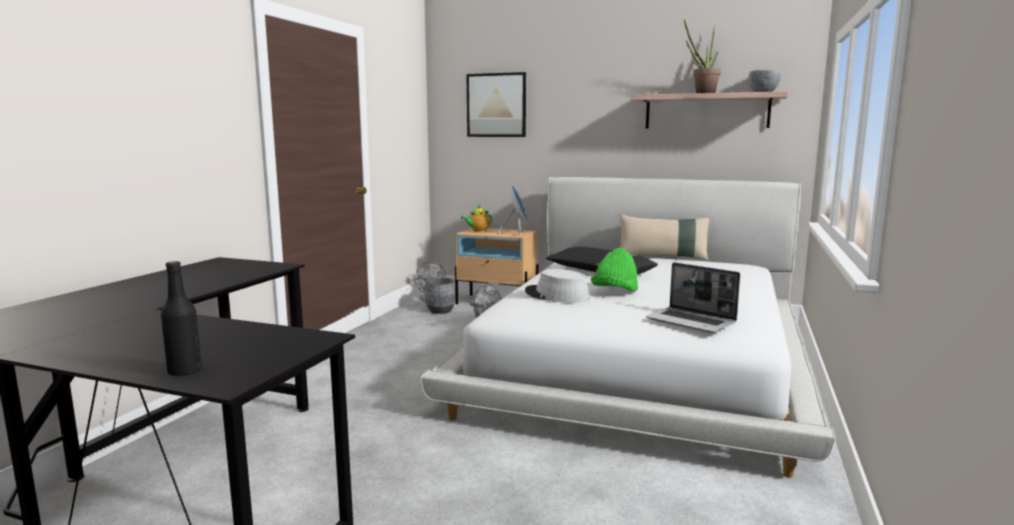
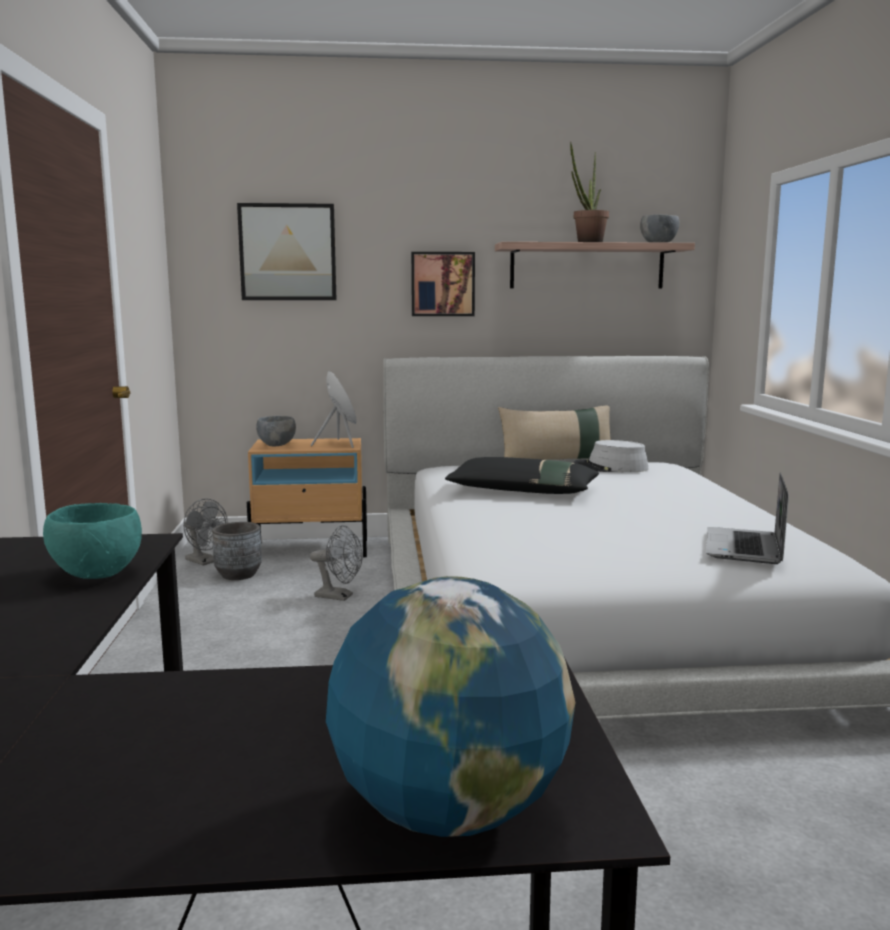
camera: 25 degrees left, 0 degrees up
black bottle [161,261,202,377] -> globe [326,576,575,837]
teapot [461,204,492,232] -> grey bowl [256,416,296,446]
grey hat [525,269,590,303] -> grey hat moved to [574,440,648,472]
green hat [591,248,638,291] -> none
laptop [646,262,740,333] -> laptop turned 90 degrees clockwise [706,472,789,564]
none -> turquoise bowl [43,503,142,579]
none -> picture [411,252,475,316]

